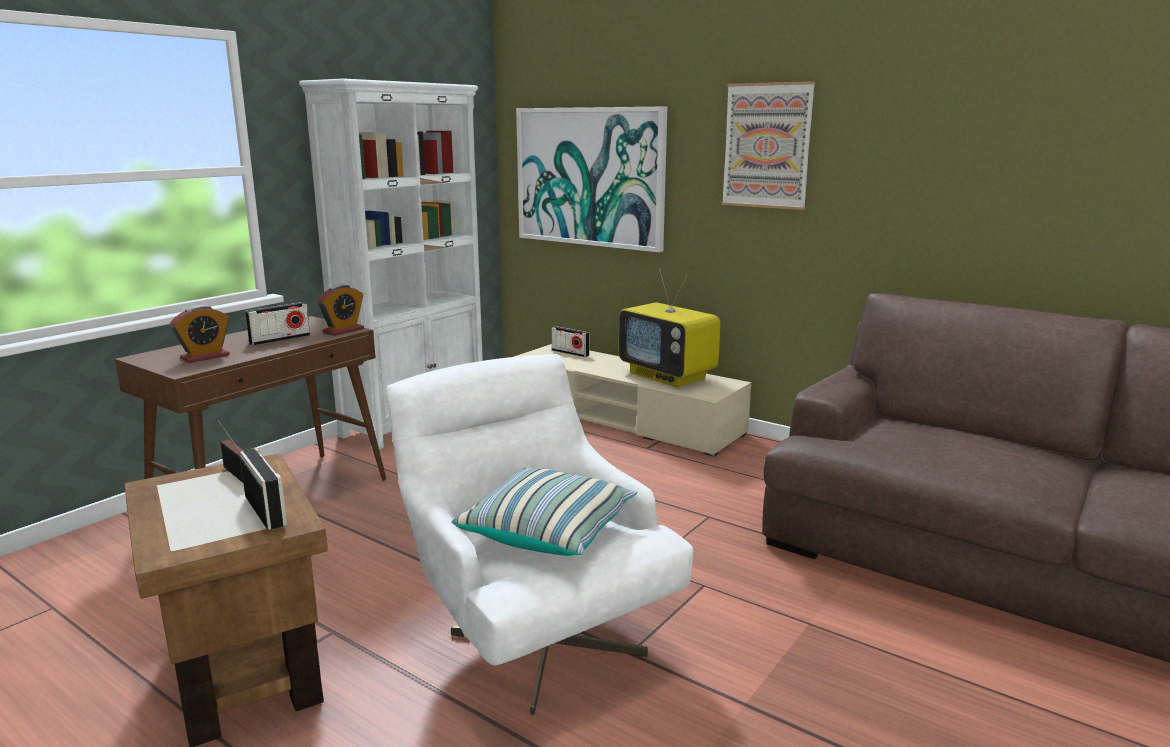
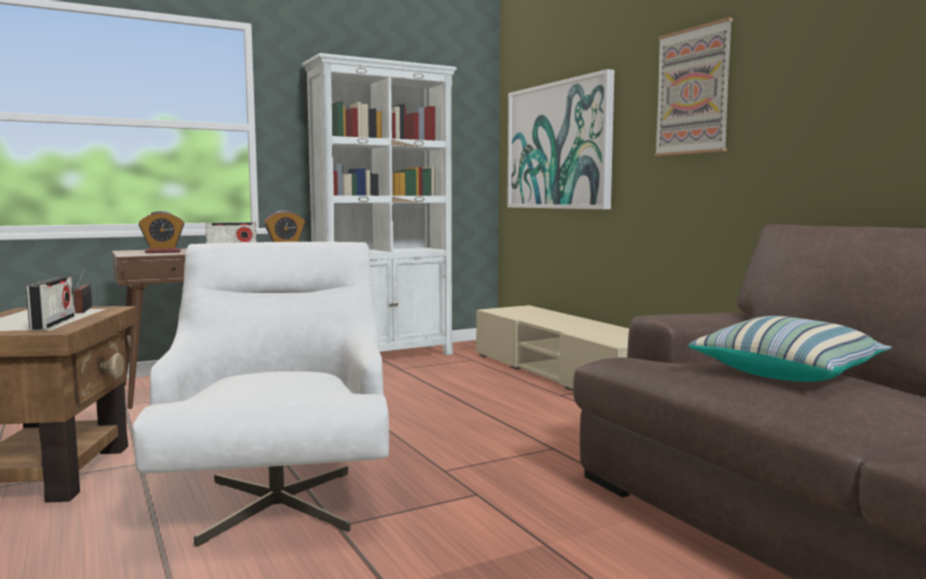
camera: 25 degrees right, 10 degrees down
pillow [451,468,637,556] -> pillow moved to [688,316,892,382]
radio [551,326,590,357] -> none
television [619,269,721,387] -> none

